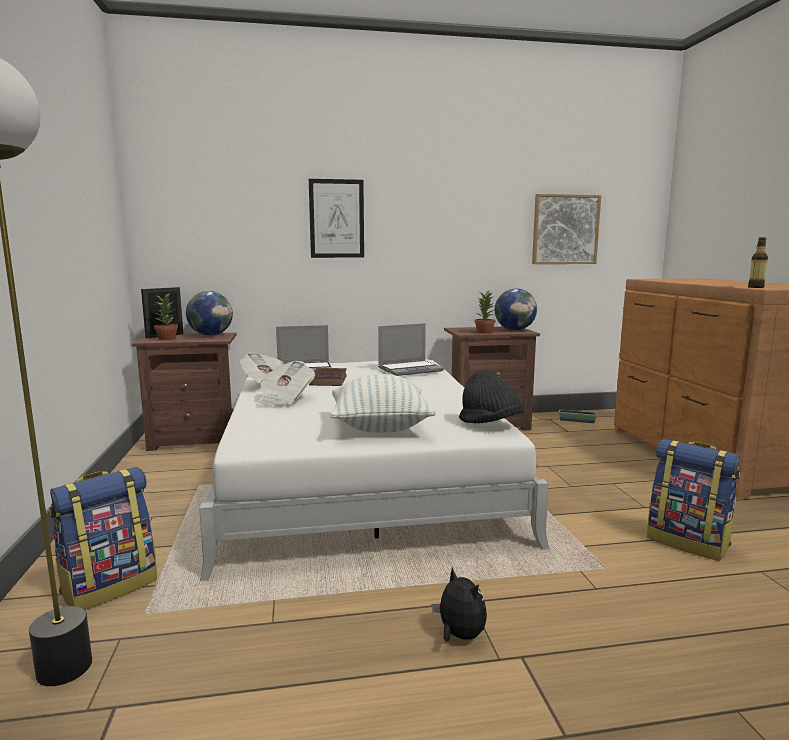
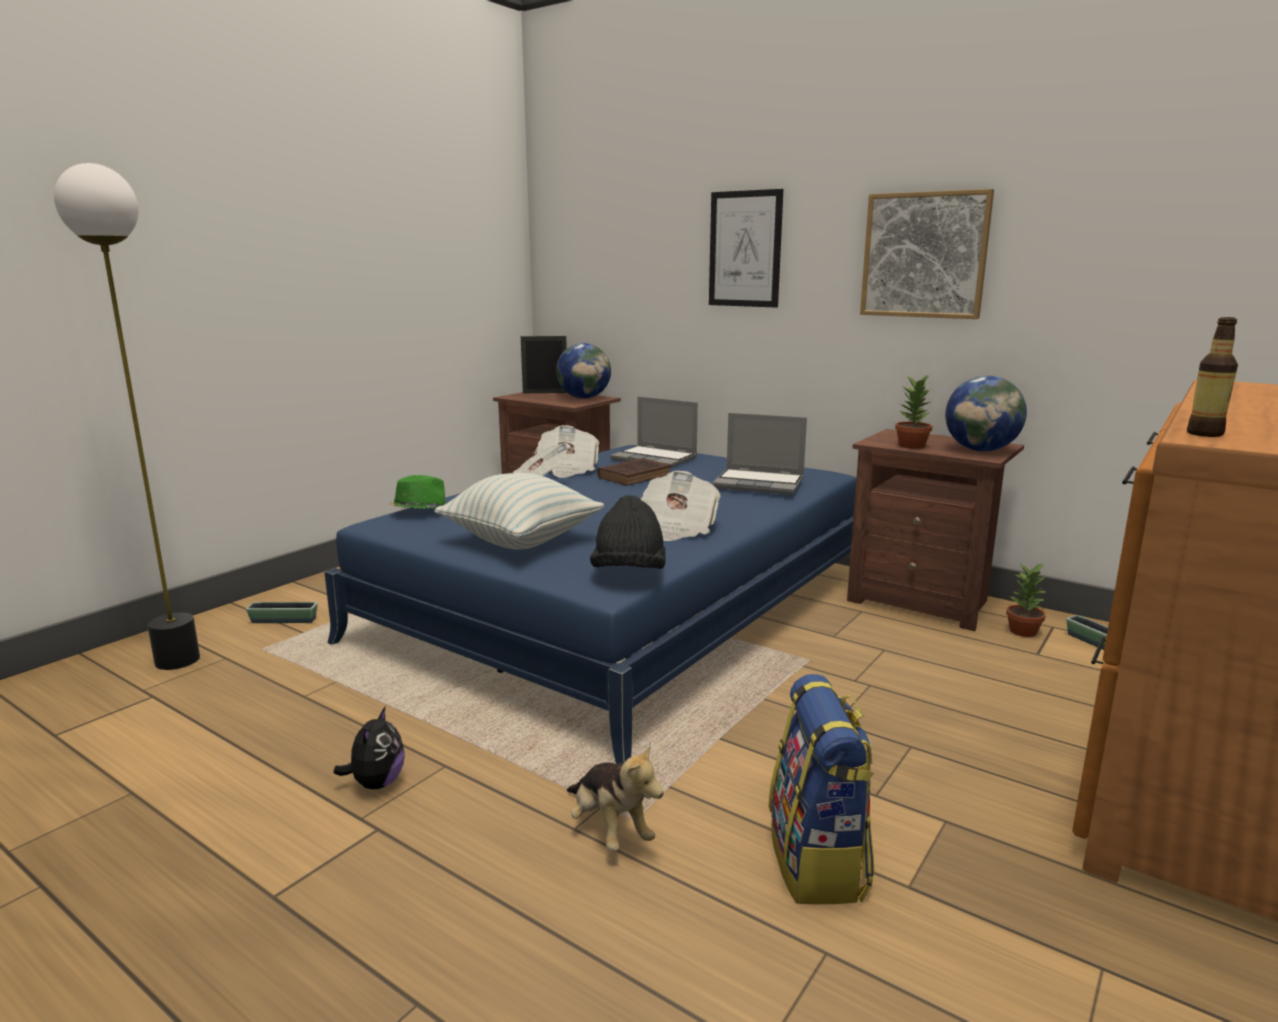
camera: 45 degrees right, 5 degrees up
backpack [49,467,157,610] -> planter [246,602,317,623]
potted plant [153,293,178,340] -> potted plant moved to [1006,562,1046,637]
white bed [199,359,550,581] -> blue bed [324,445,856,764]
picture [532,194,601,264] -> picture moved to [860,189,994,319]
none -> green hat [390,475,447,509]
none -> plush toy [567,743,664,851]
none -> newspaper [641,471,721,541]

